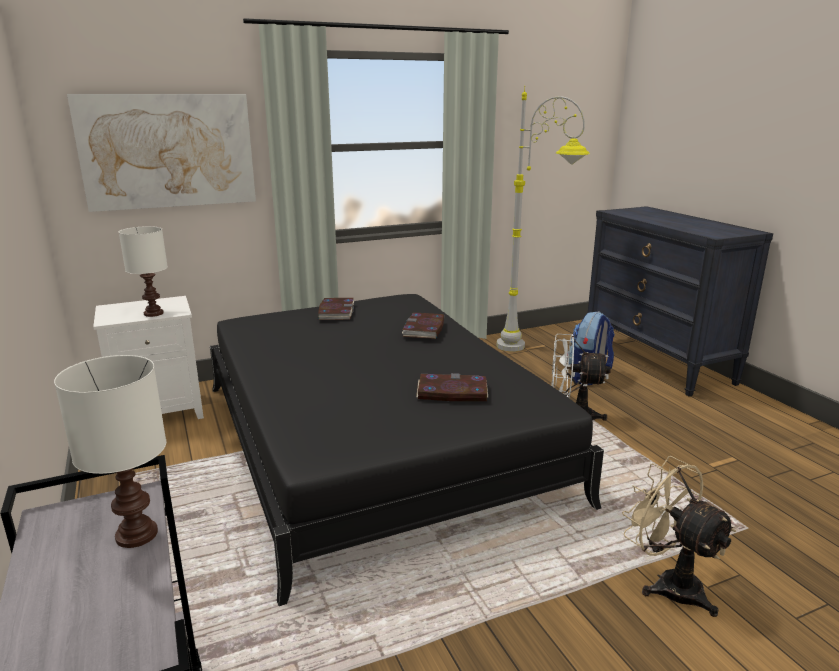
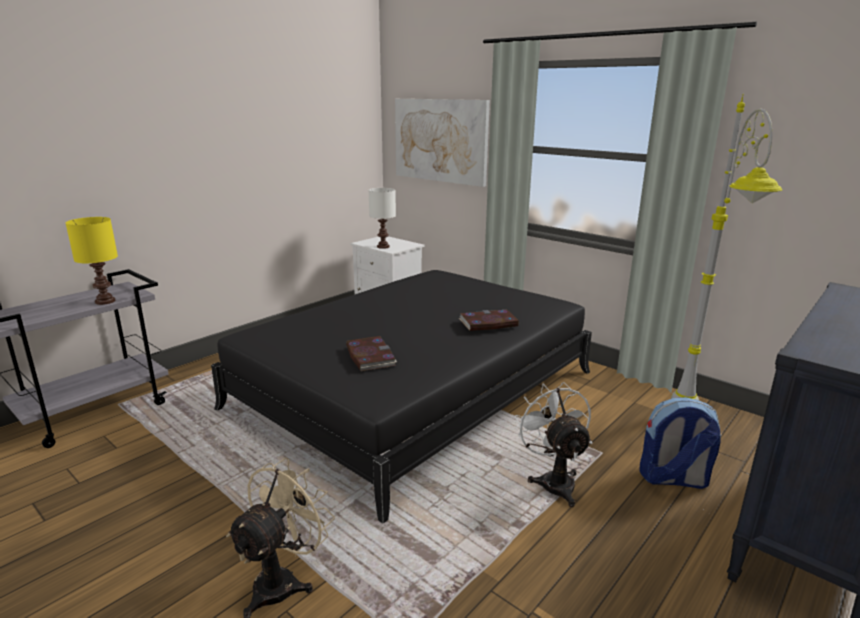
camera: 65 degrees right, 0 degrees up
white table lamp [54,355,166,548] -> yellow table lamp [66,217,118,305]
book [318,298,354,320] -> none

